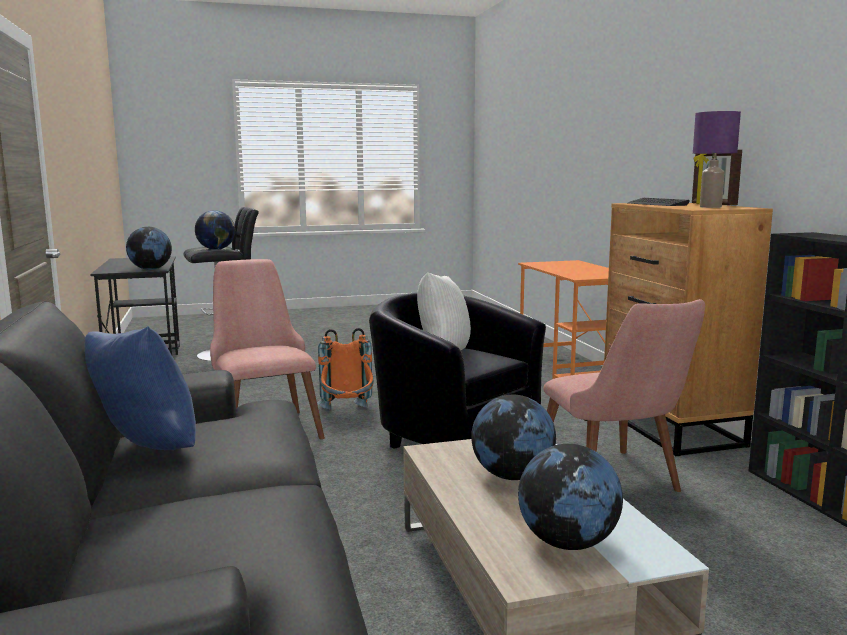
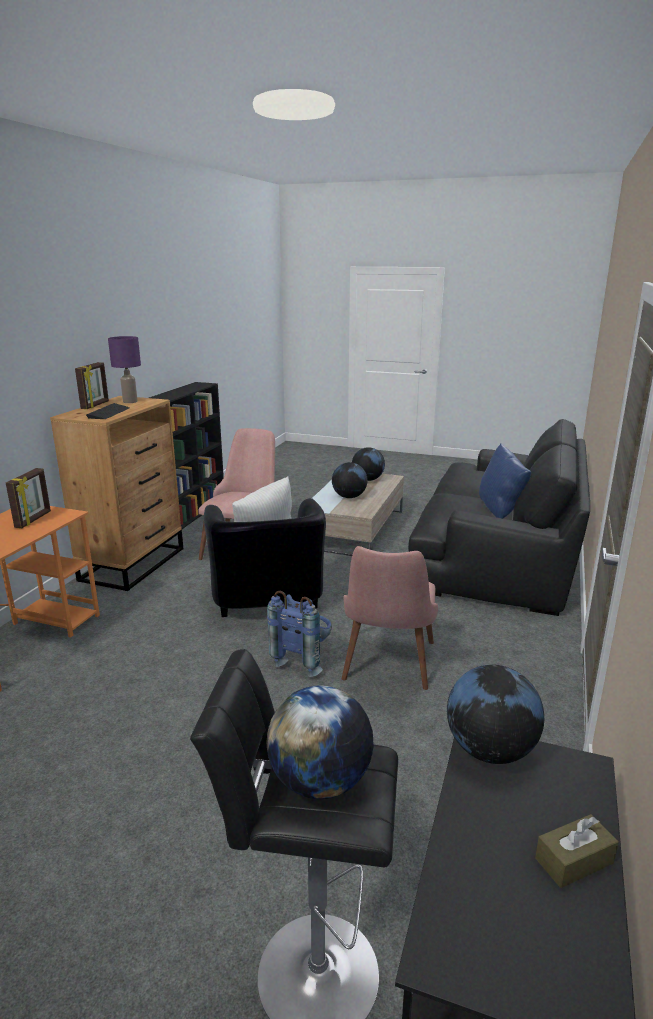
camera: 145 degrees left, 10 degrees up
orange backpack [317,328,374,410] -> blue backpack [267,591,332,677]
none -> picture frame [6,468,51,528]
none -> brown tissue box [535,814,619,888]

